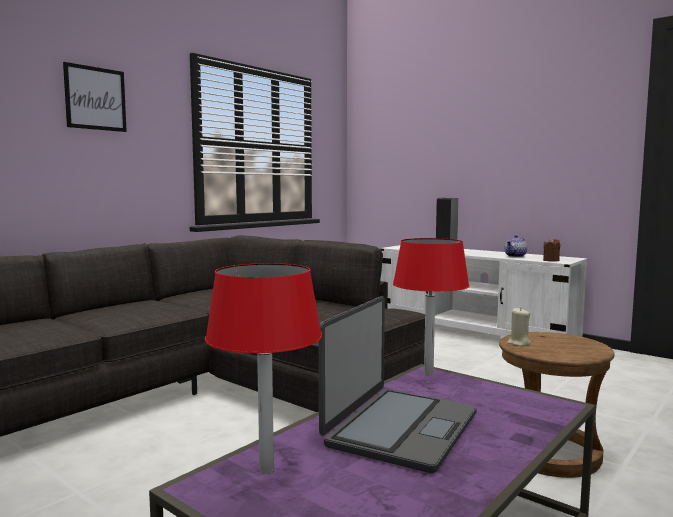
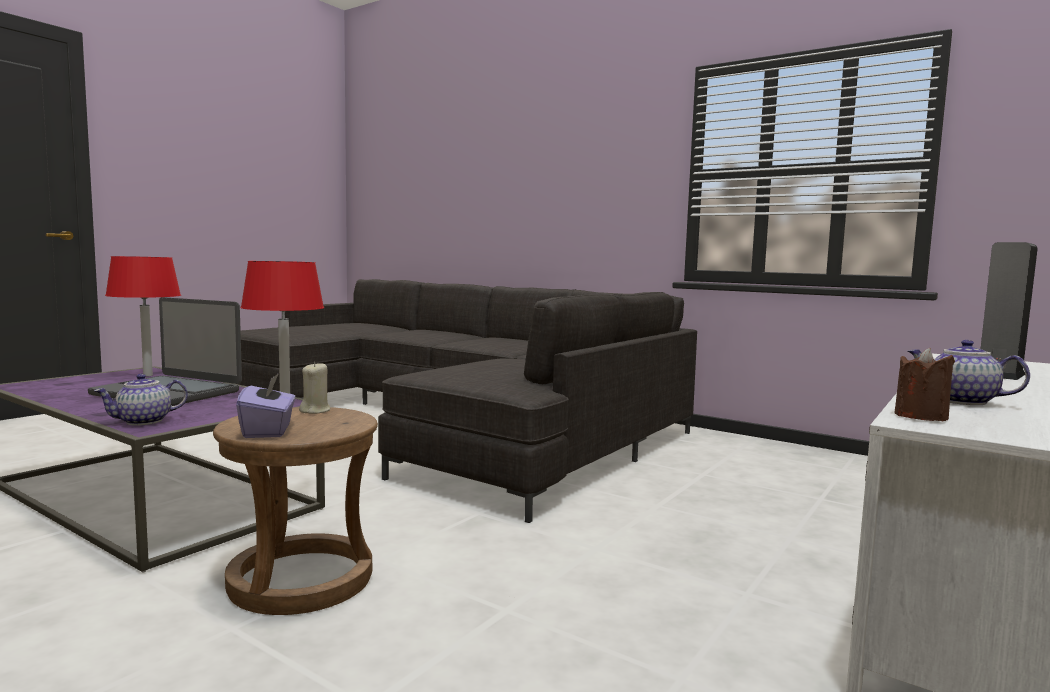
camera: 85 degrees right, 0 degrees up
picture [63,62,127,132] -> none
none -> teapot [94,374,188,426]
none -> purple tissue box [236,373,295,438]

